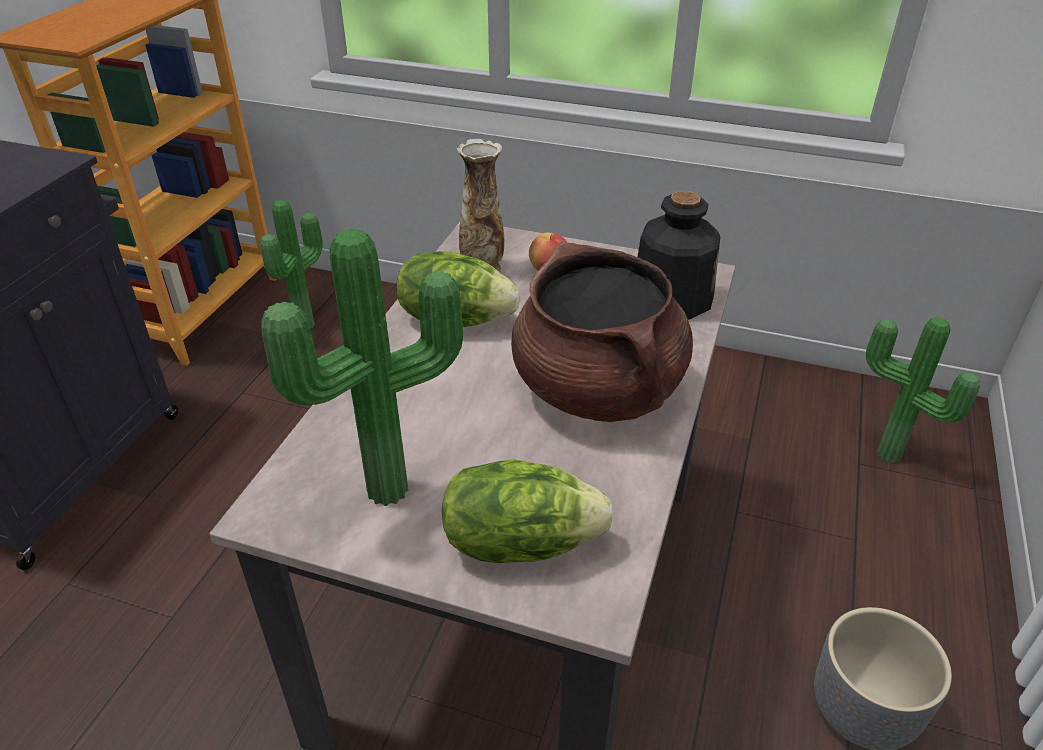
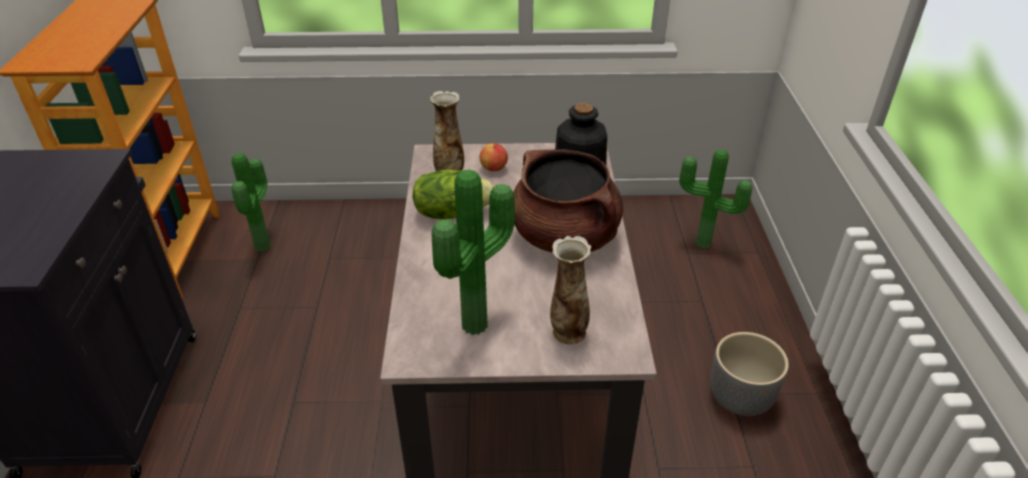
camera: 20 degrees left, 0 degrees up
lettuce [441,459,614,563] -> vase [550,236,591,345]

